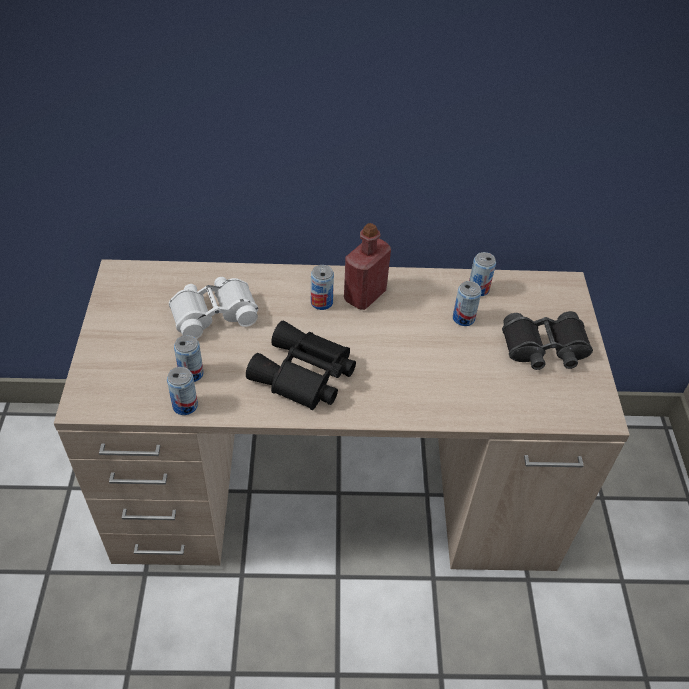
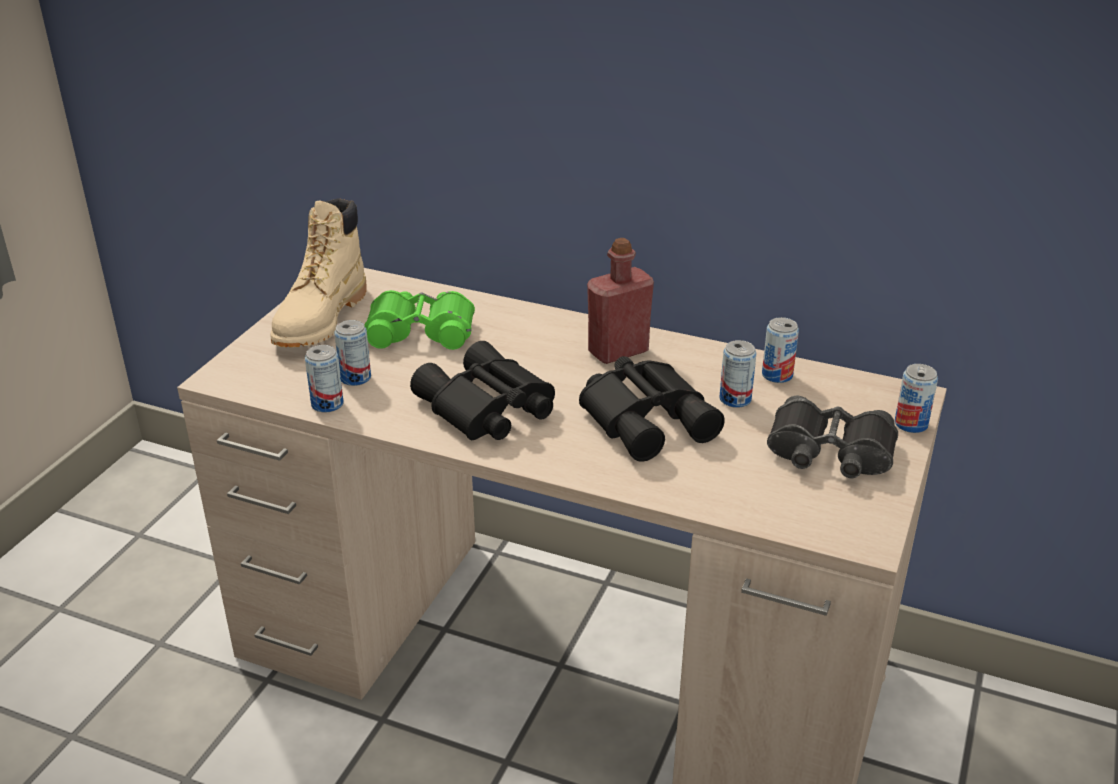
camera: 25 degrees right, 15 degrees down
white binoculars [169,277,258,339] -> green binoculars [364,290,475,350]
can [311,265,334,310] -> can moved to [895,364,938,433]
none -> beige boot [270,198,367,347]
none -> black binoculars [579,356,725,462]

